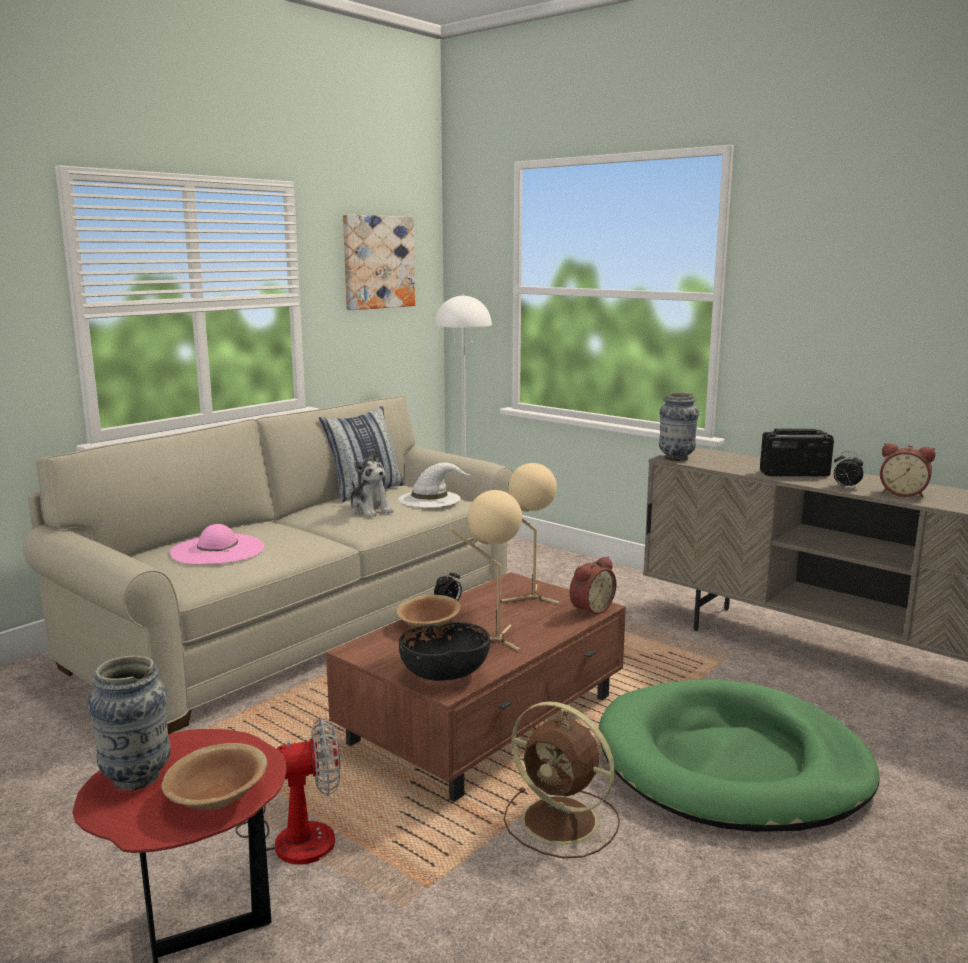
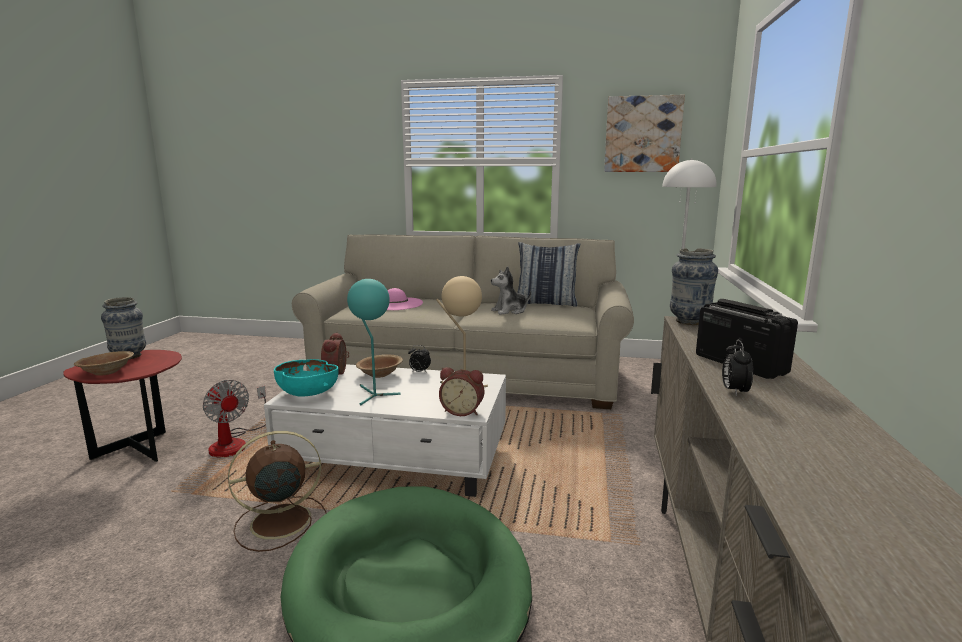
camera: 60 degrees right, 0 degrees up
brown coffee table [326,572,626,802] -> white coffee table [264,364,506,497]
plush toy [350,450,394,517] -> plush toy turned 45 degrees clockwise [491,266,531,315]
white hat [399,462,471,508] -> none
black bowl [399,622,490,681] -> turquoise bowl [274,359,339,396]
beige table lamp [449,490,522,652] -> turquoise table lamp [347,279,400,405]
brown fan [503,701,620,858] -> brown fan turned 60 degrees clockwise [228,431,326,552]
alarm clock [880,443,935,497] -> alarm clock moved to [321,332,349,375]

